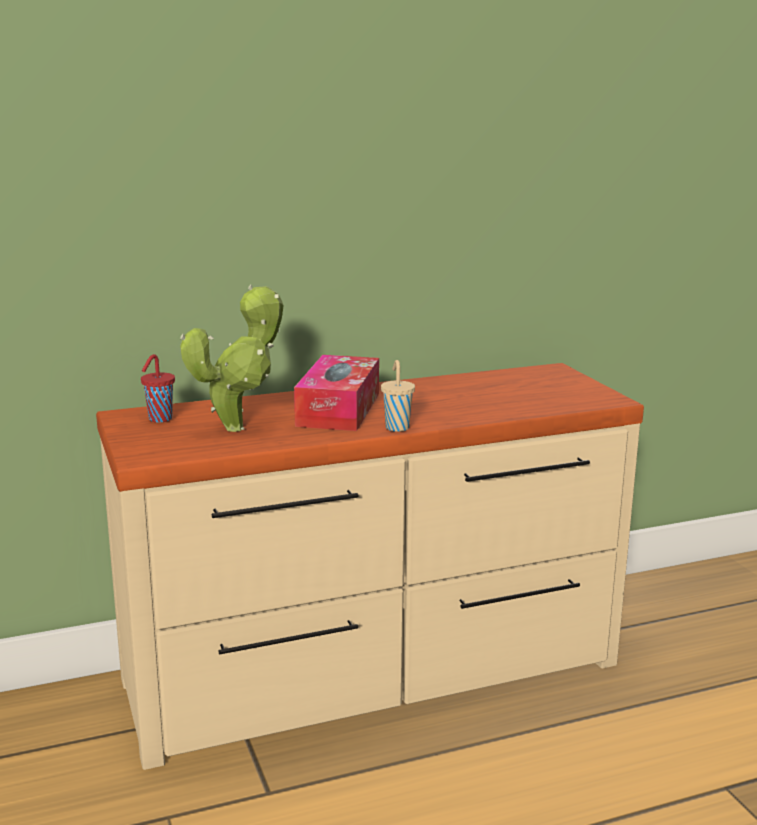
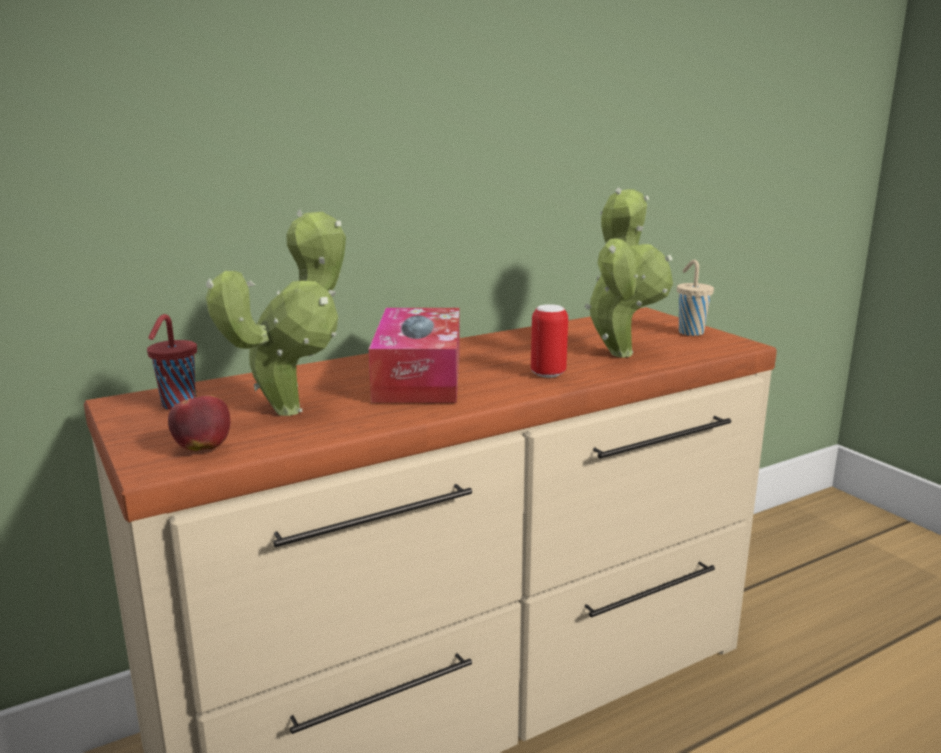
camera: 10 degrees left, 0 degrees up
beige cup [381,360,415,432] -> beige cup moved to [677,260,714,336]
none -> apple [168,390,230,451]
none -> can [531,304,568,378]
none -> potted plant [585,188,673,358]

